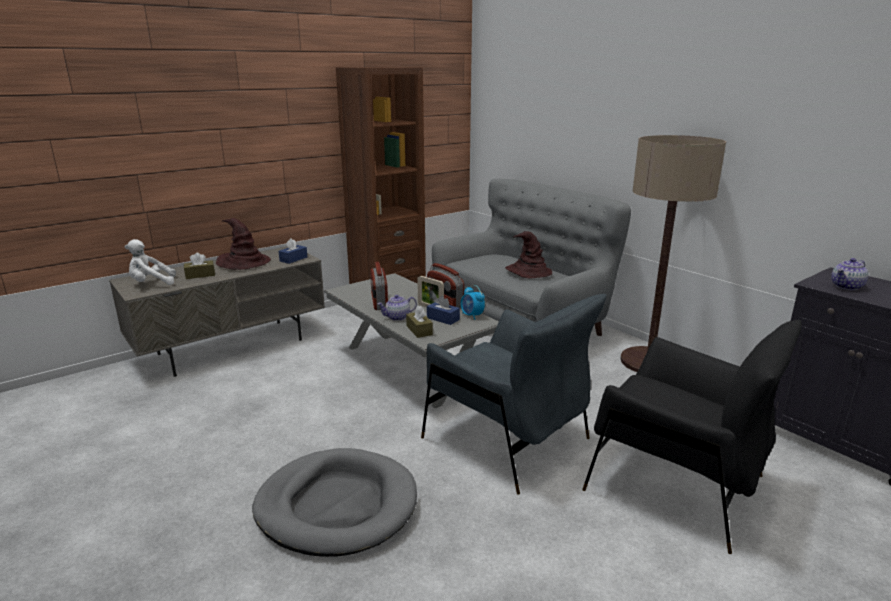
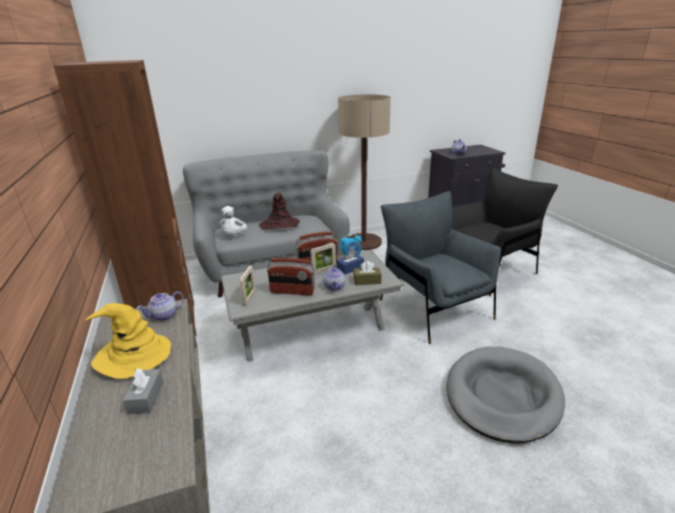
camera: 70 degrees left, 5 degrees up
white plush toy [125,239,176,285] -> white plush toy moved to [219,206,248,235]
brown tissue box [184,253,215,279] -> grey tissue box [123,368,164,414]
brown hat [216,218,271,270] -> yellow hat [85,303,171,379]
blue tissue box [279,238,307,264] -> teapot [137,291,184,321]
grey armchair [421,294,607,495] -> grey armchair turned 90 degrees counterclockwise [380,191,501,344]
none -> picture frame [240,266,256,305]

